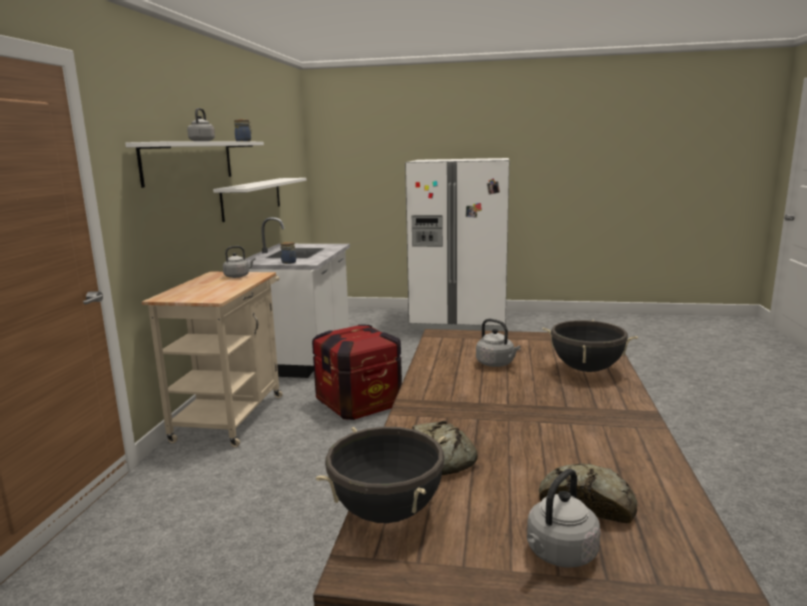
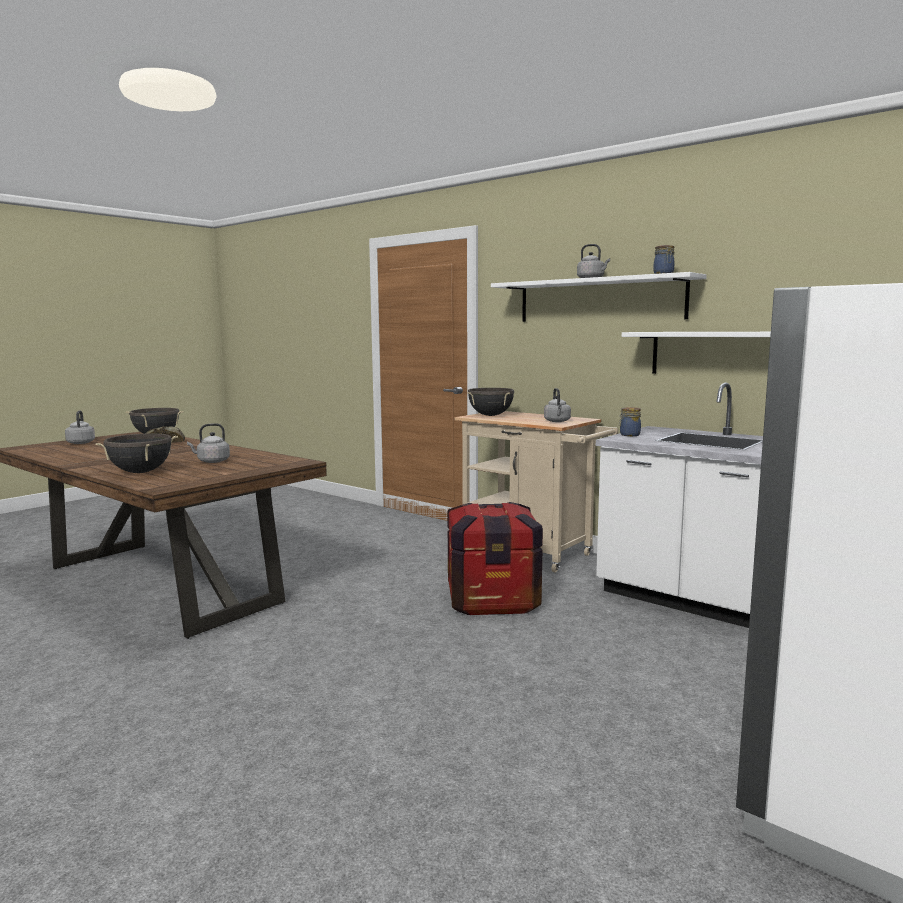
camera: 120 degrees right, 5 degrees down
bread [539,463,637,523] -> none
none -> black cooking pot [468,388,514,416]

